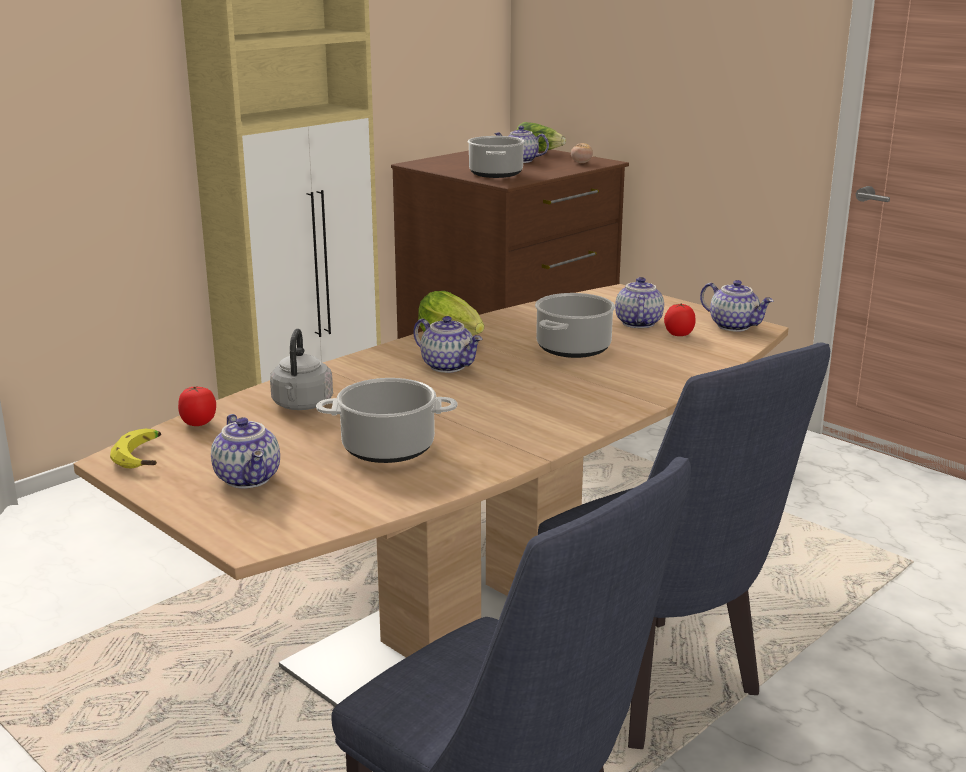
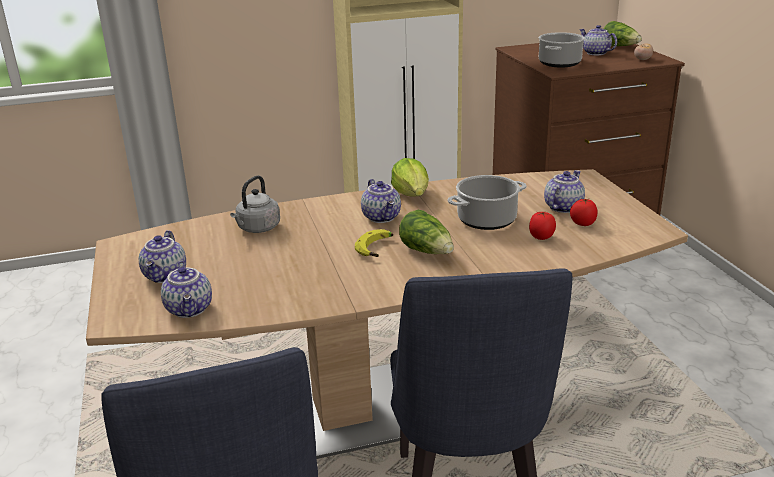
camera: 30 degrees right, 5 degrees up
banana [110,429,161,468] -> banana moved to [355,229,393,257]
tomato [178,385,216,426] -> tomato moved to [529,212,556,240]
cooking pot [316,378,458,463] -> none
teapot [700,280,774,332] -> teapot moved to [161,261,212,318]
none -> lettuce [399,210,454,254]

